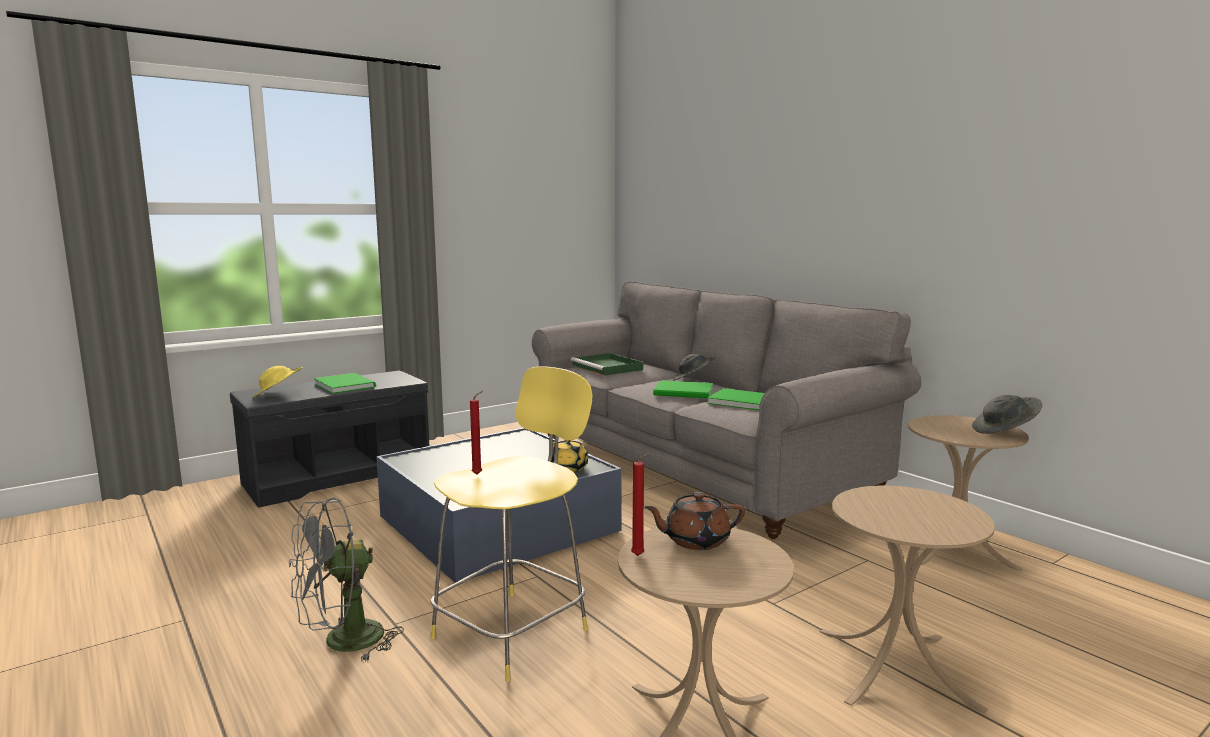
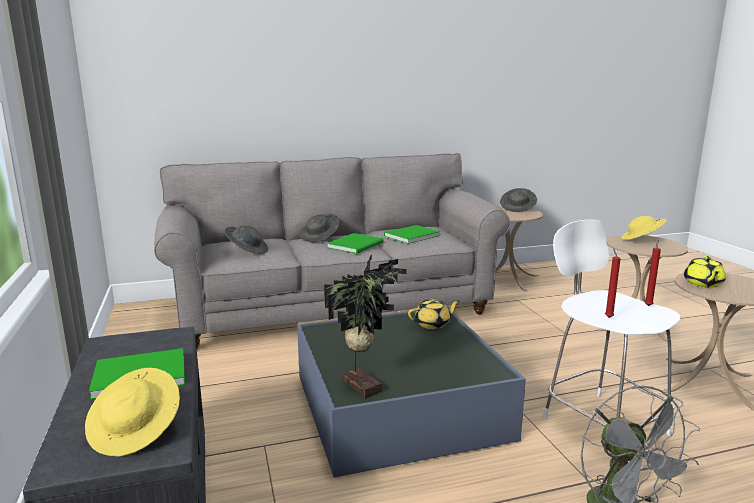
camera: 70 degrees left, 5 degrees up
yellow stool [431,366,592,682] -> white stool [543,220,681,435]
green tray [571,353,643,376] -> grey hat [224,226,268,254]
red candle [631,453,650,556] -> red candle moved to [645,240,661,306]
brown teapot [644,492,745,550] -> yellow teapot [684,256,726,288]
none -> potted plant [324,254,407,398]
none -> yellow hat [621,216,666,240]

